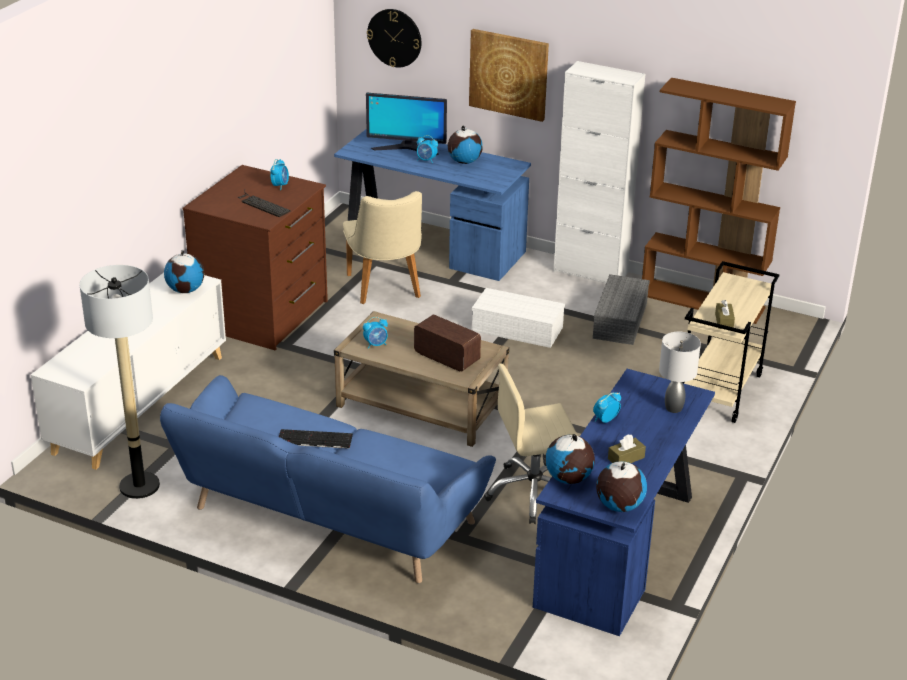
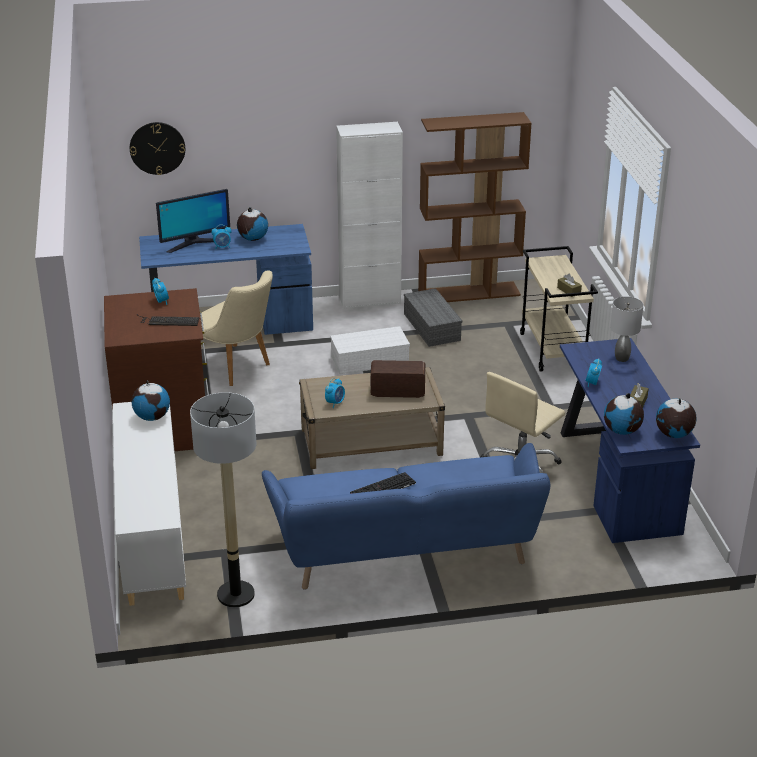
camera: 35 degrees left, 0 degrees up
picture [469,29,549,122] -> none

